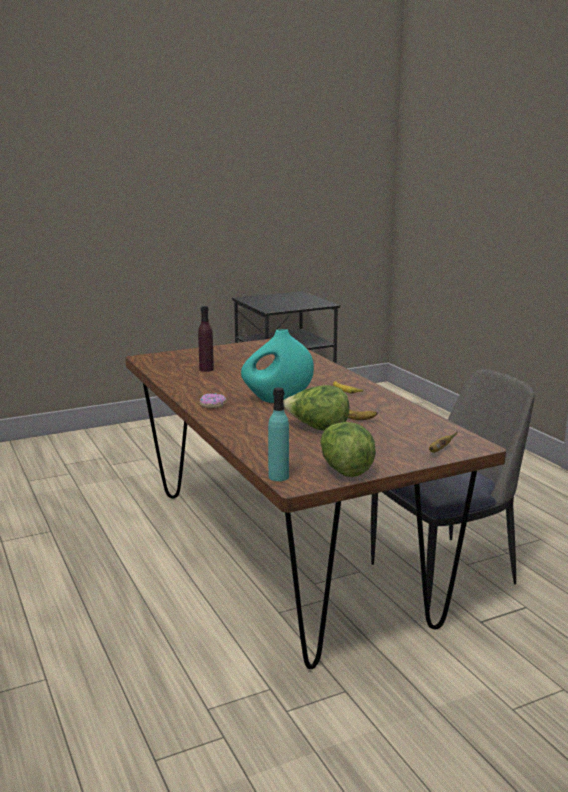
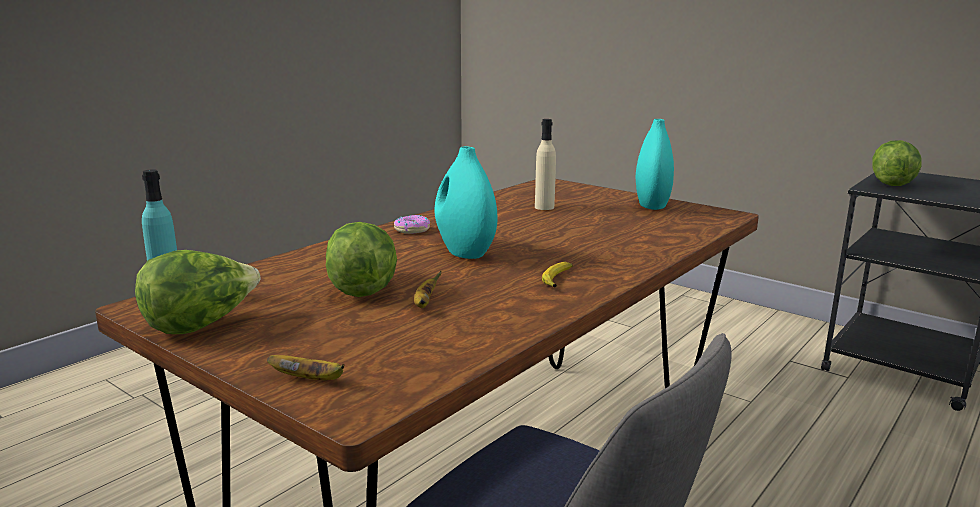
camera: 65 degrees right, 0 degrees up
purple bottle [198,306,214,372] -> beige bottle [535,119,556,210]
none -> turquoise vase [636,119,674,210]
none -> lettuce [872,140,922,186]

